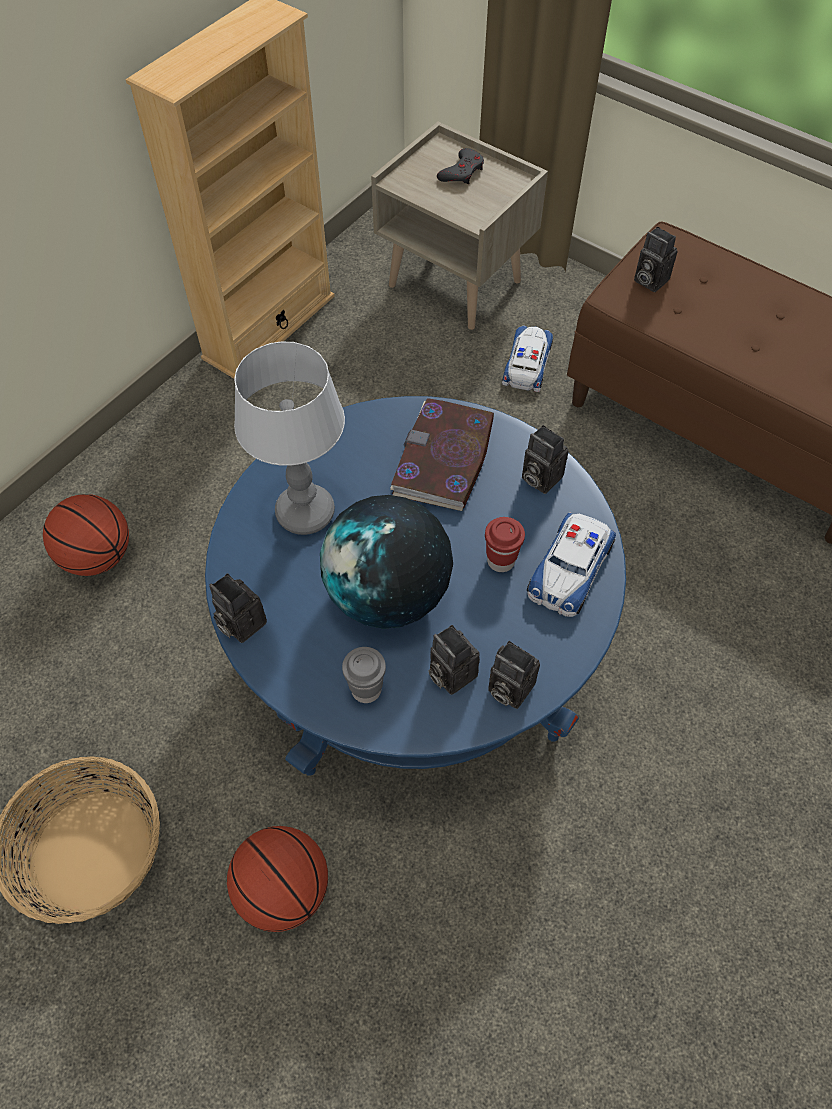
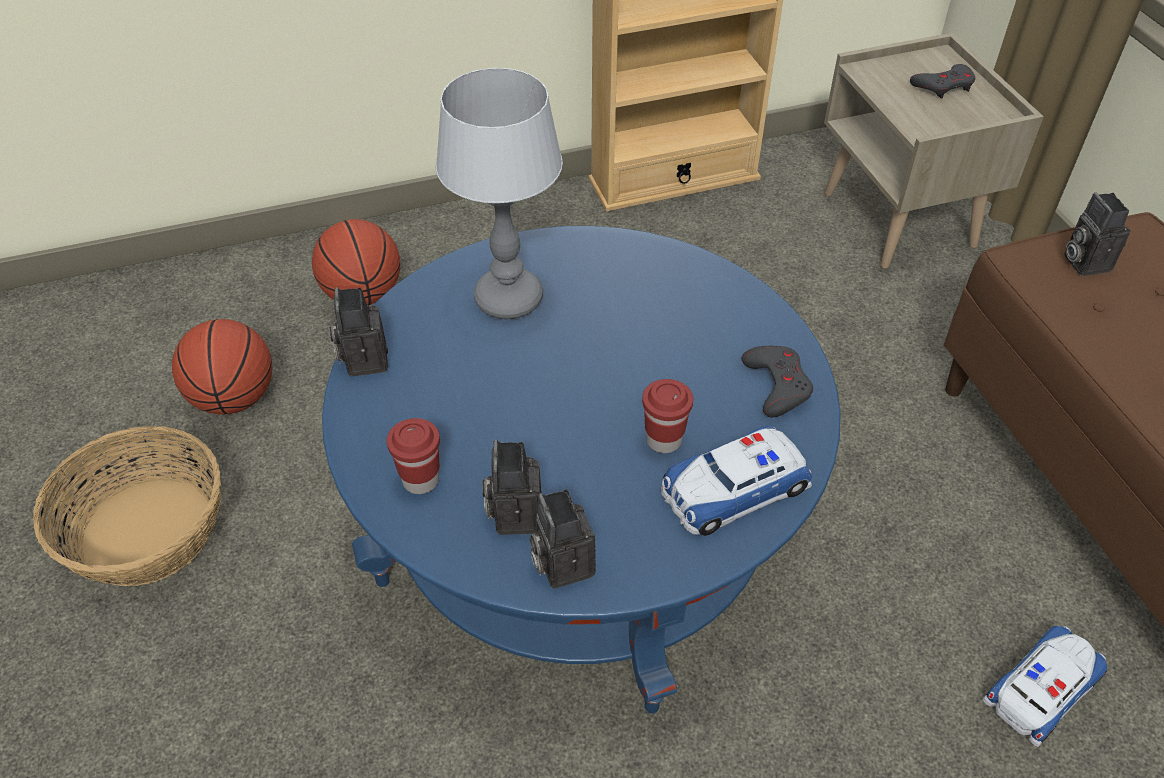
camera: 35 degrees right, 10 degrees down
basketball [227,826,328,932] -> basketball moved to [172,319,272,415]
globe [320,495,453,629] -> none
grey cup [342,647,386,703] -> red cup [387,418,440,494]
book [390,398,494,511] -> none
toy car [502,326,553,392] -> toy car moved to [982,626,1108,747]
camera [522,425,568,494] -> grey game controller [741,346,813,417]

